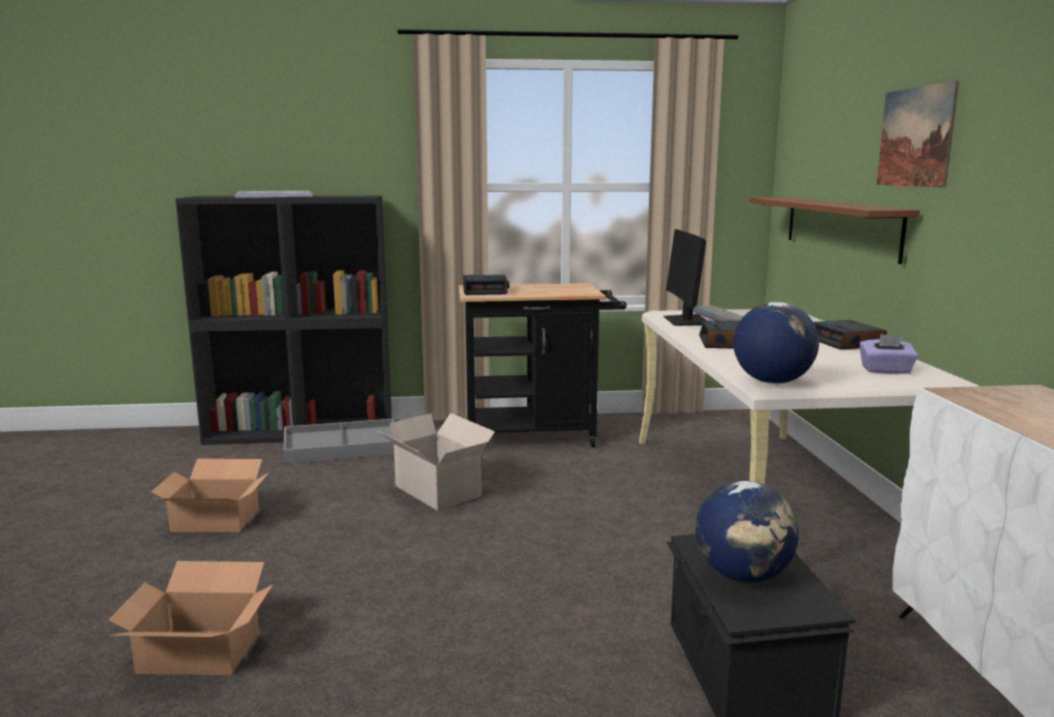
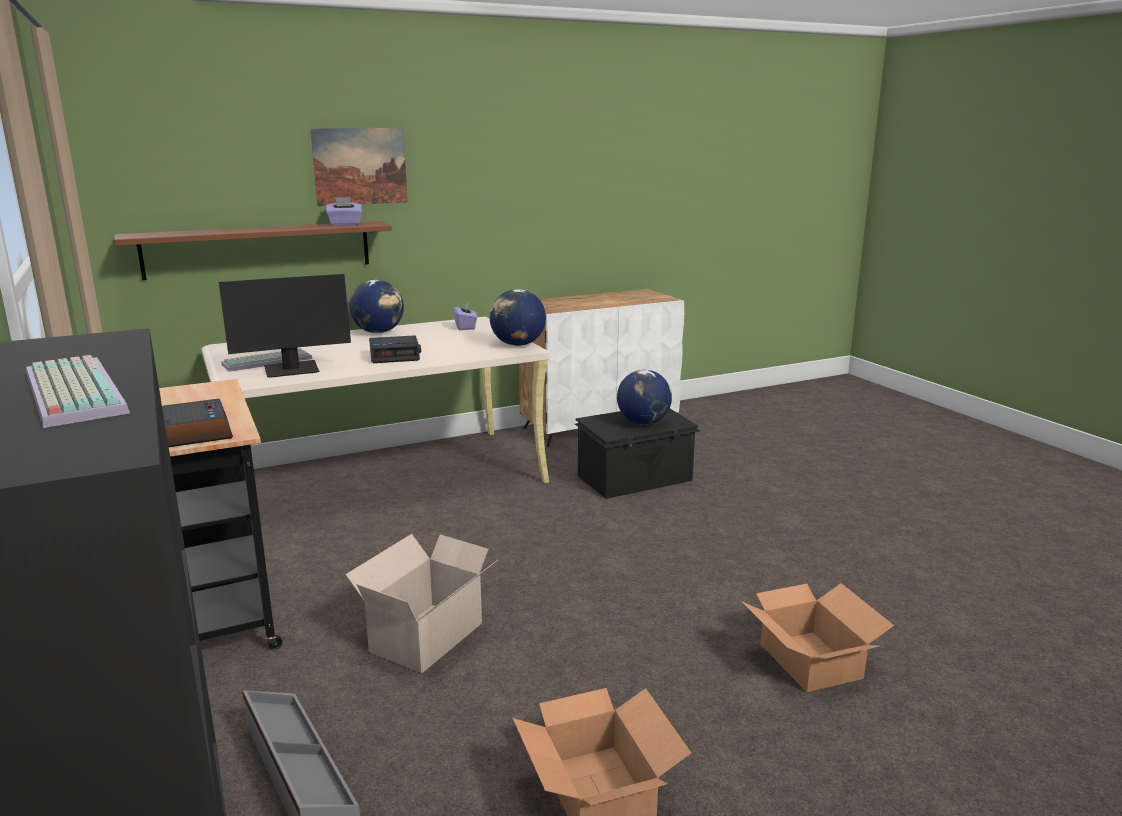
camera: 110 degrees left, 5 degrees up
alarm clock [814,320,887,350] -> globe [349,280,404,333]
none -> purple tissue box [326,197,362,226]

